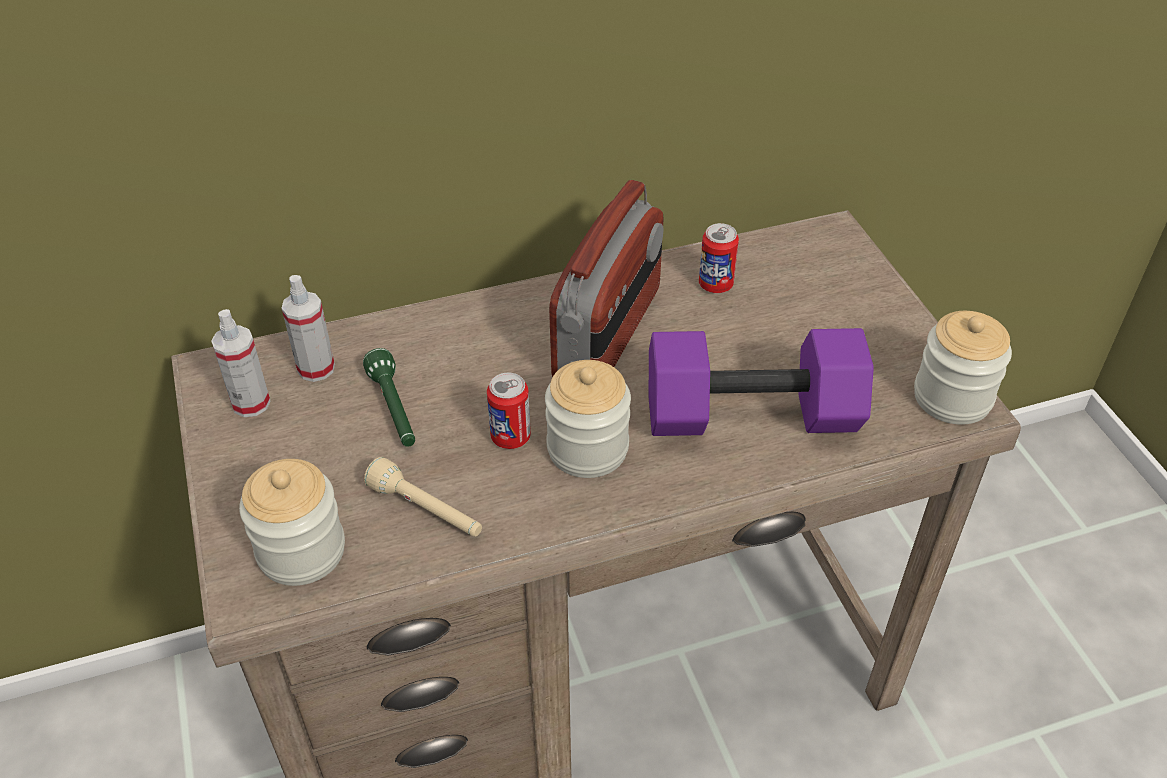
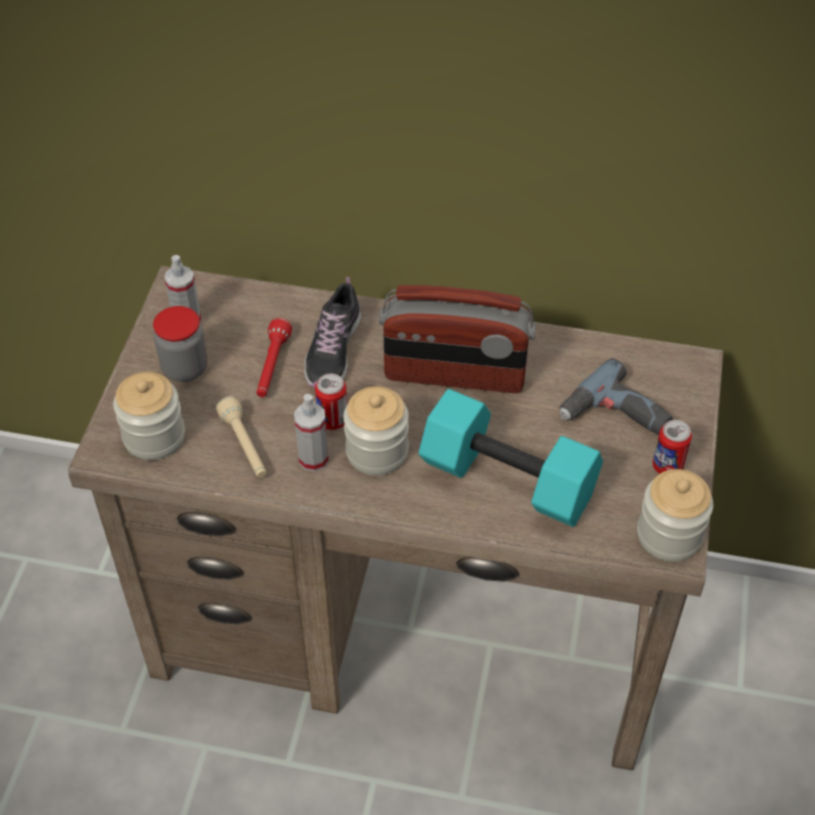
camera: 30 degrees right, 5 degrees up
spray bottle [282,275,335,382] -> spray bottle moved to [294,394,329,472]
green flashlight [363,348,415,447] -> red flashlight [257,318,292,397]
radio [549,180,664,377] -> radio turned 45 degrees clockwise [379,285,536,393]
purple dumbbell [649,328,874,436] -> turquoise dumbbell [419,389,603,527]
can [699,223,739,293] -> can moved to [653,420,692,474]
none -> jar [153,306,208,382]
none -> shoe [304,277,361,388]
none -> power drill [559,358,673,435]

